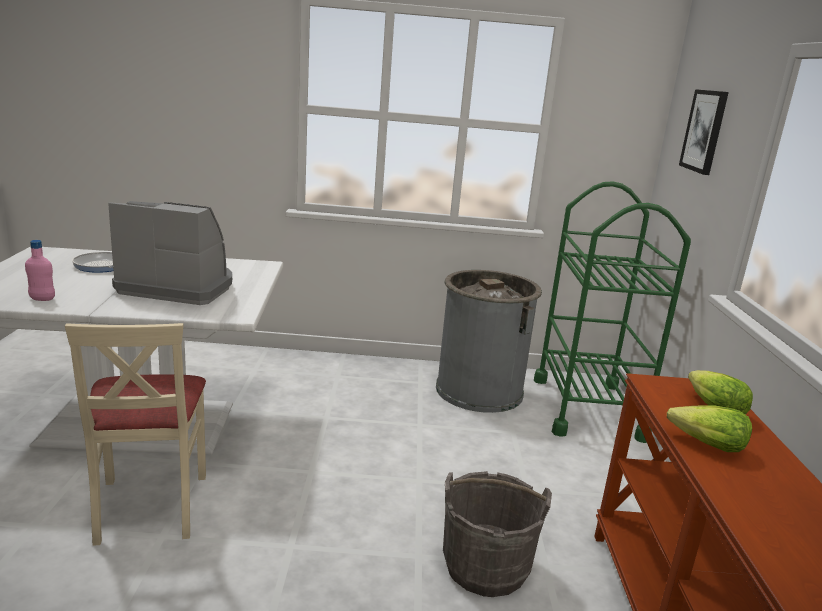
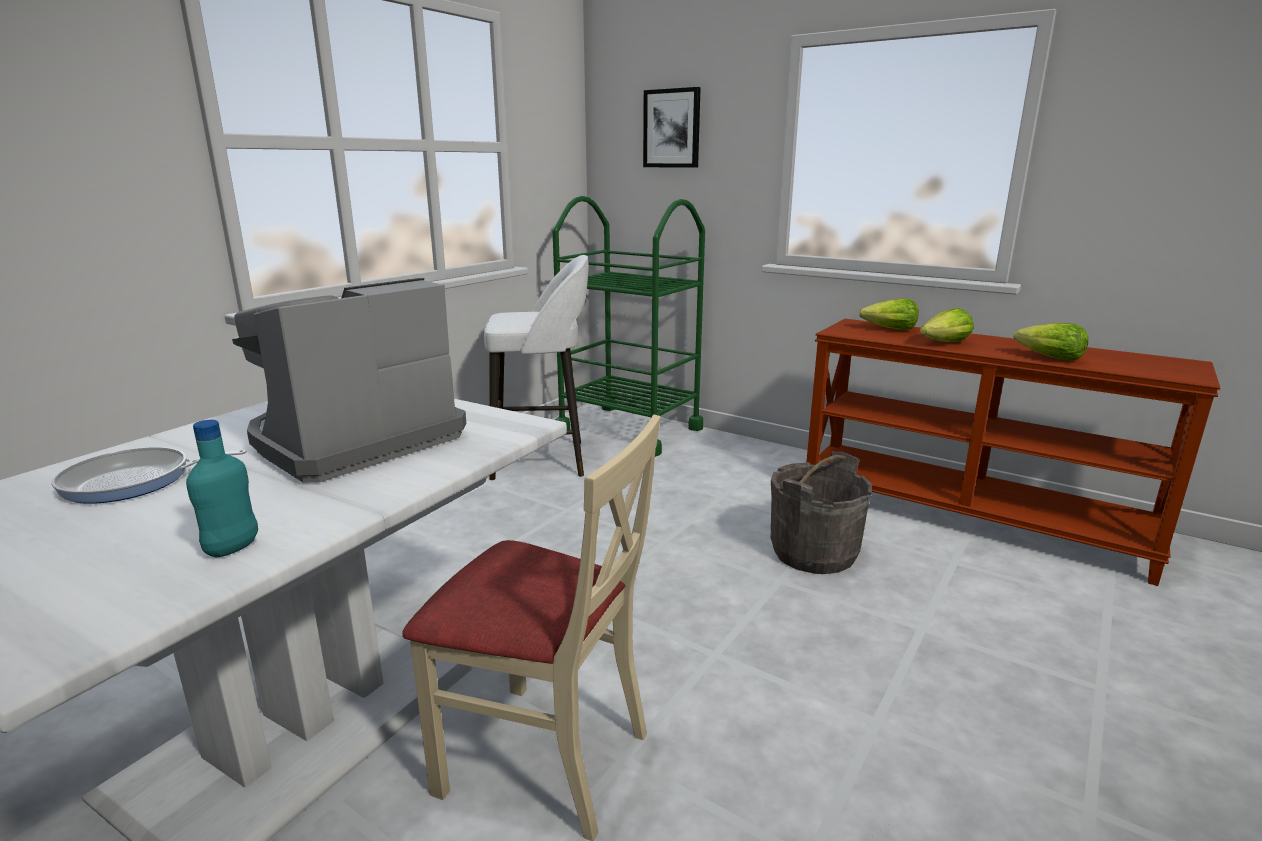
camera: 55 degrees left, 0 degrees up
pink bottle [25,240,55,301] -> turquoise bottle [186,420,258,557]
grey trash can [436,270,542,413] -> white stool [484,255,589,481]
none -> lettuce [1014,323,1089,361]

